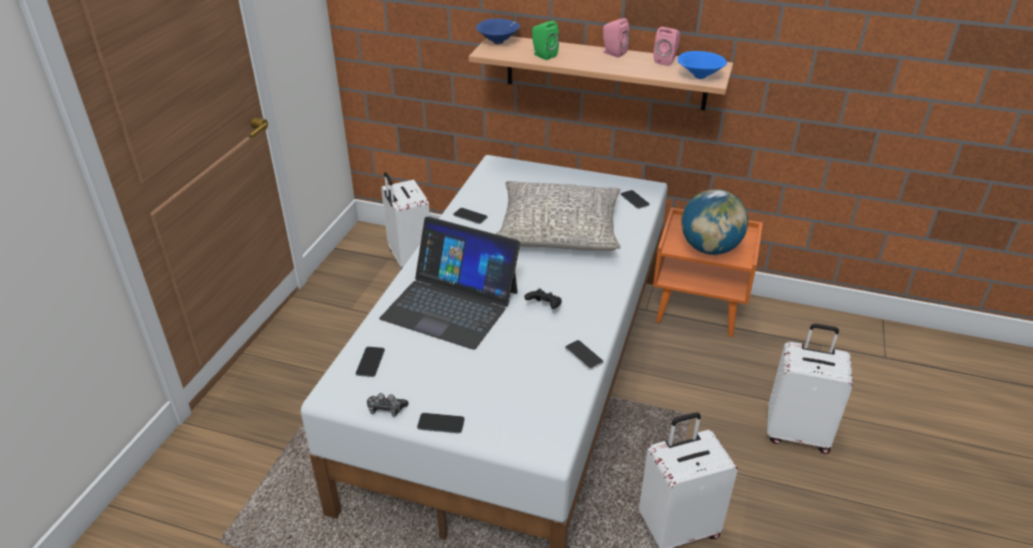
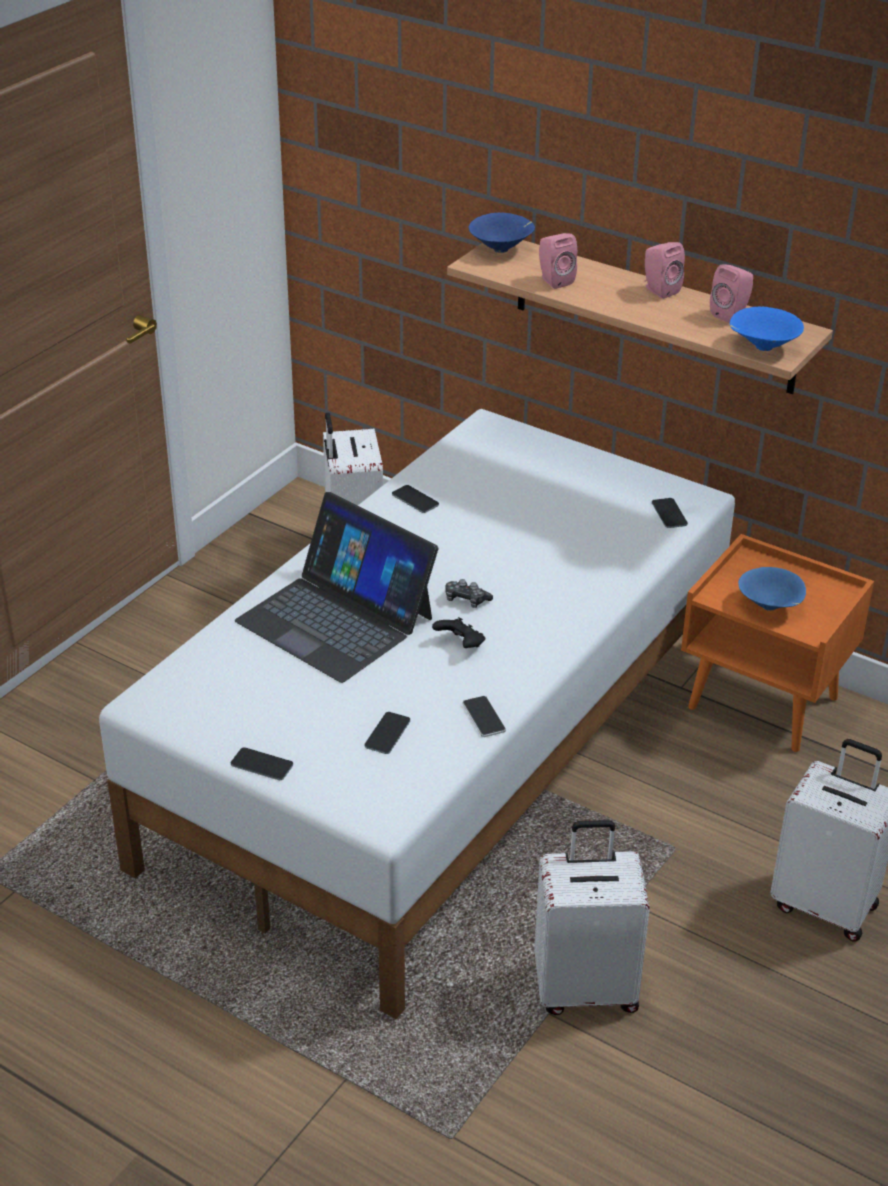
camera: 15 degrees right, 0 degrees up
phone [356,347,385,377] -> phone moved to [364,712,410,754]
game controller [367,393,408,417] -> game controller moved to [445,579,493,608]
grey pillow [496,181,621,251] -> none
green speaker [532,21,559,60] -> pink speaker [539,233,577,289]
globe [681,189,748,255] -> blue bowl [738,567,806,611]

